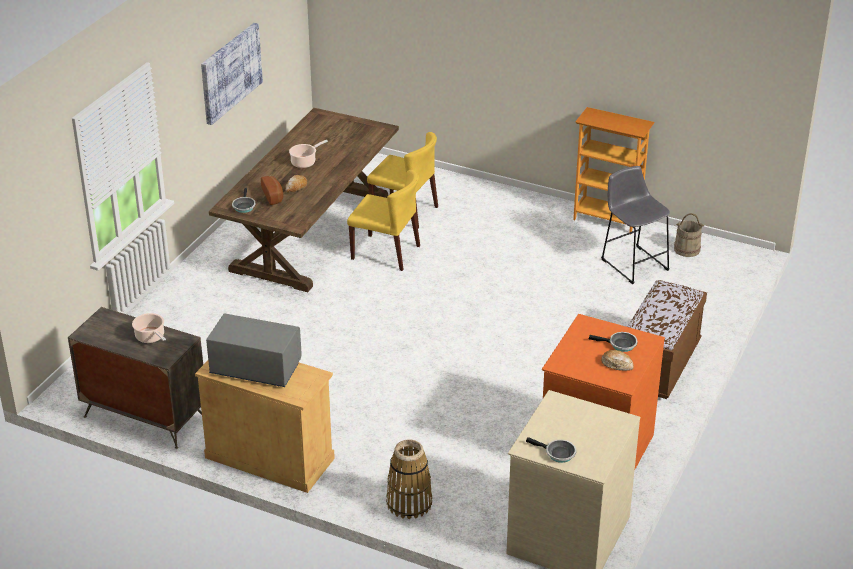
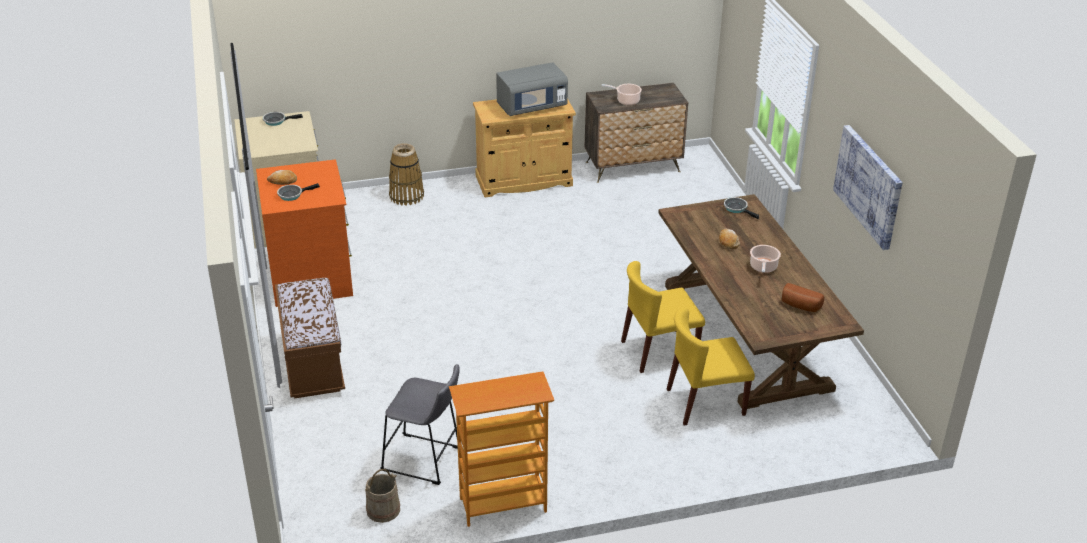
camera: 140 degrees right, 0 degrees up
bread [261,176,283,205] -> bread moved to [782,283,824,312]

